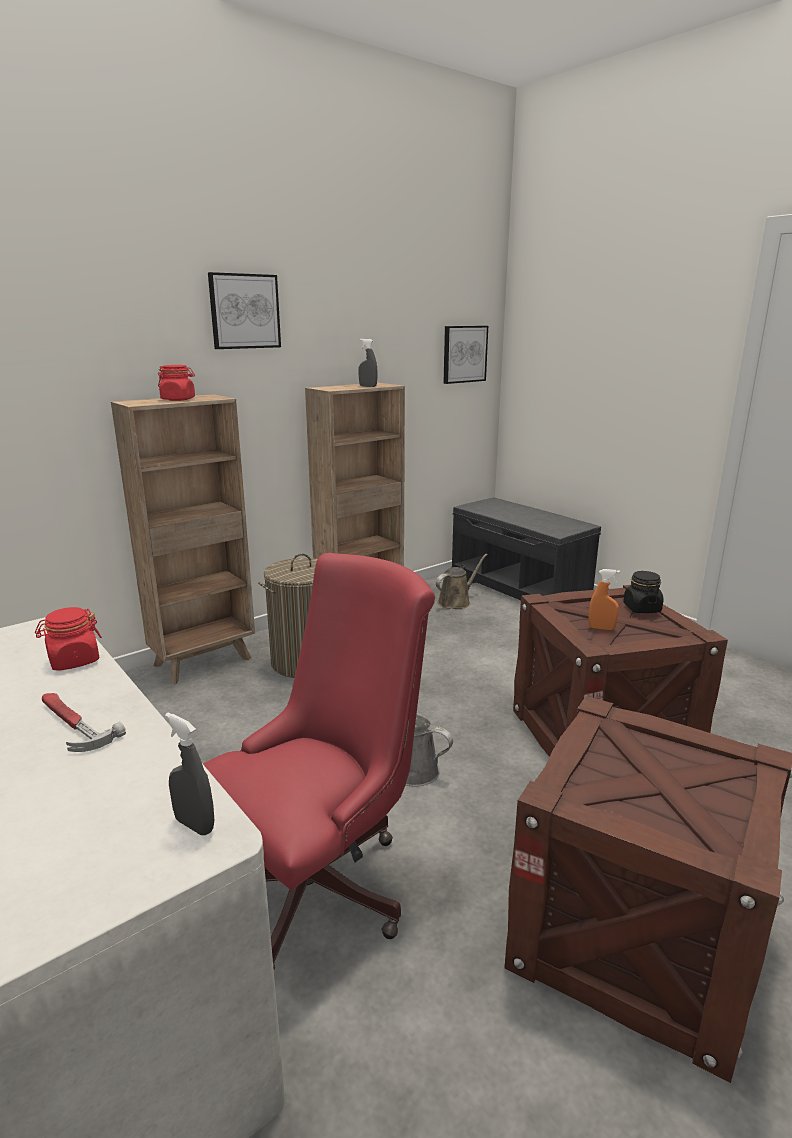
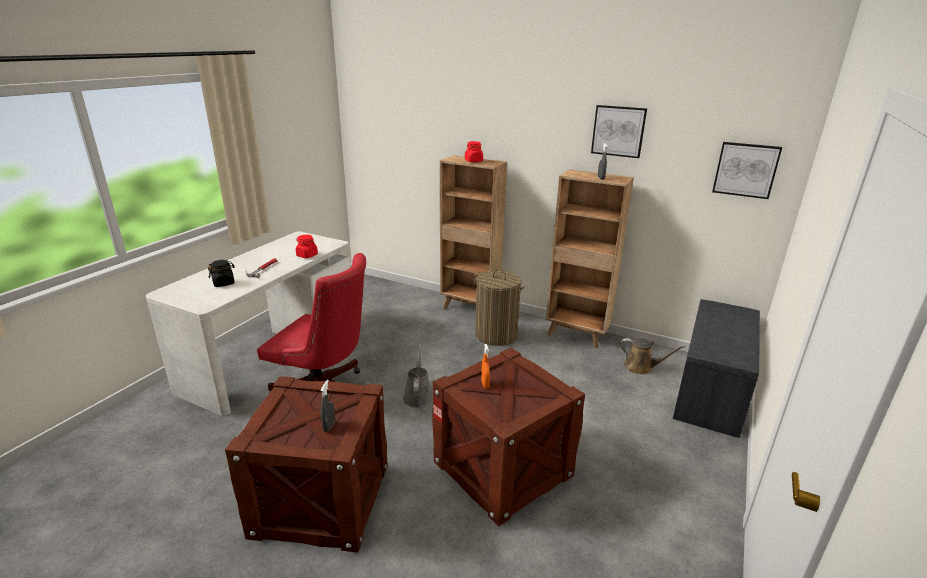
camera: 65 degrees right, 5 degrees up
grey spray bottle [165,713,214,835] -> grey spray bottle moved to [320,380,335,432]
picture [208,272,281,349] -> picture moved to [591,105,647,158]
black jar [623,571,663,613] -> black jar moved to [208,260,235,287]

